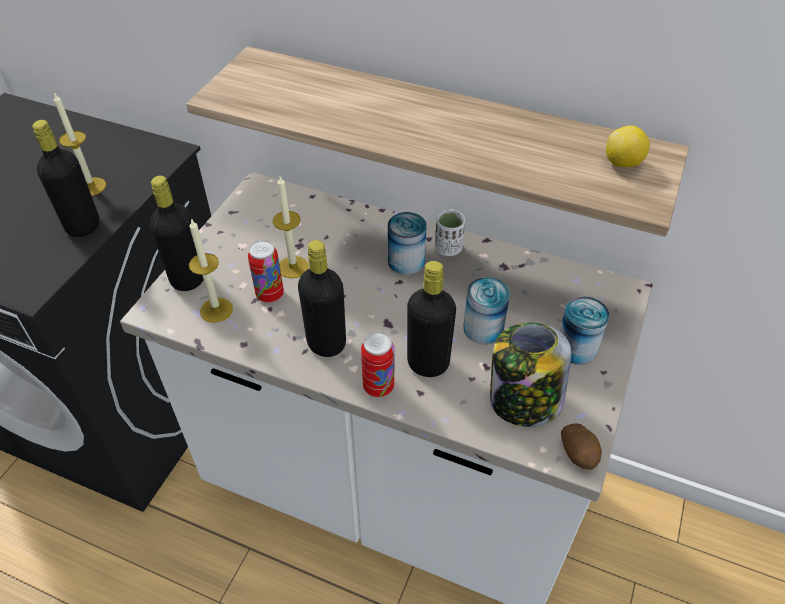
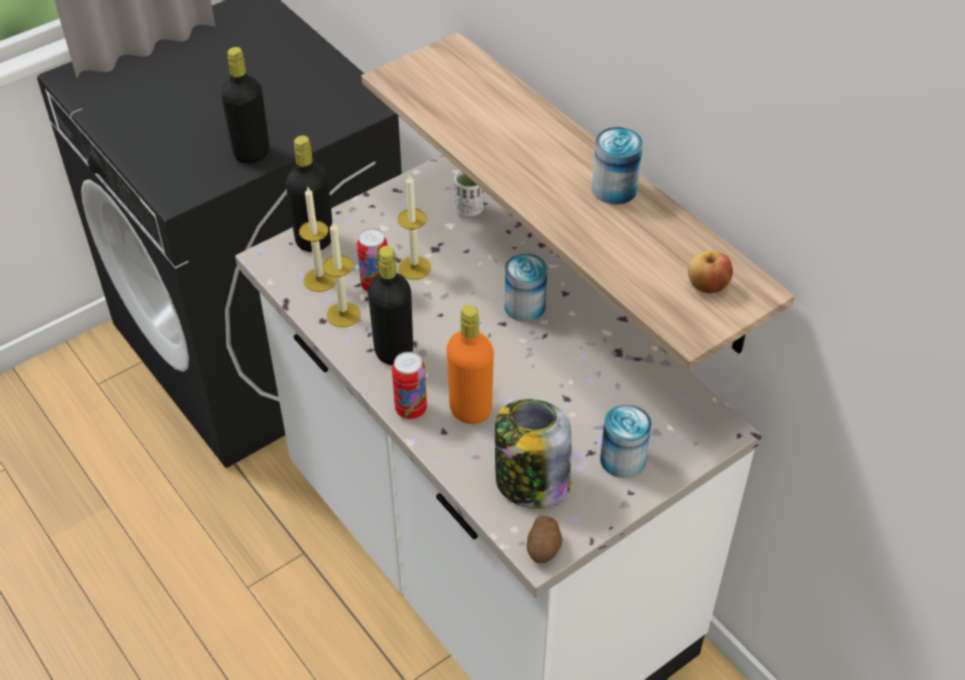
camera: 30 degrees right, 0 degrees up
candle [54,92,106,196] -> candle moved to [323,222,361,327]
black bottle [407,261,456,377] -> orange bottle [447,305,494,424]
white cup [435,209,465,256] -> white cup moved to [454,170,484,217]
can [463,277,510,344] -> can moved to [592,127,643,205]
lemon [606,125,650,167] -> apple [688,251,733,294]

